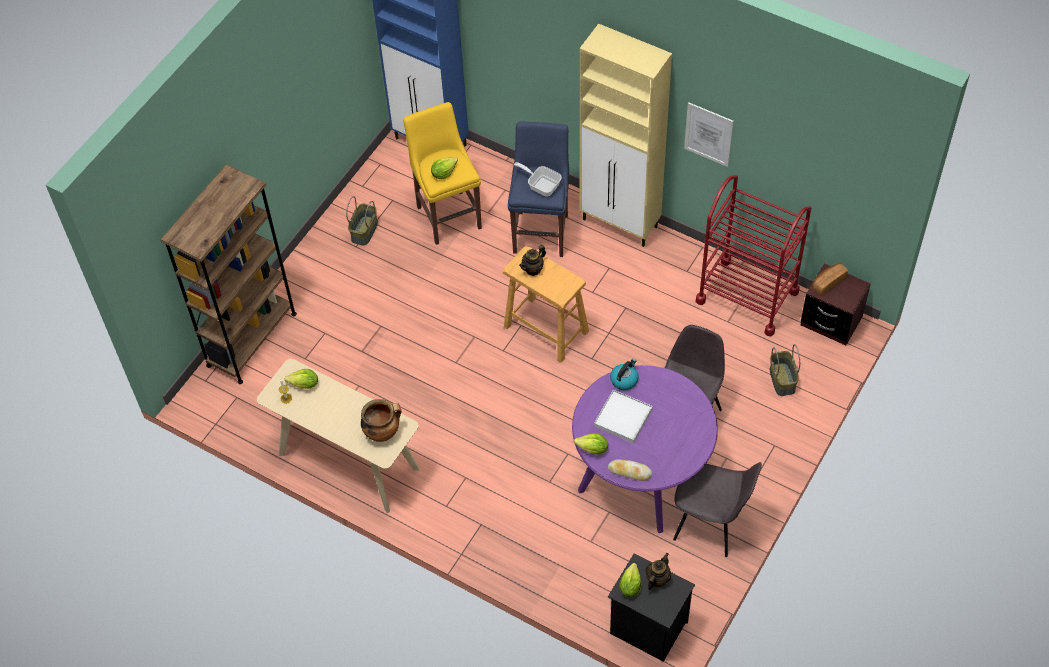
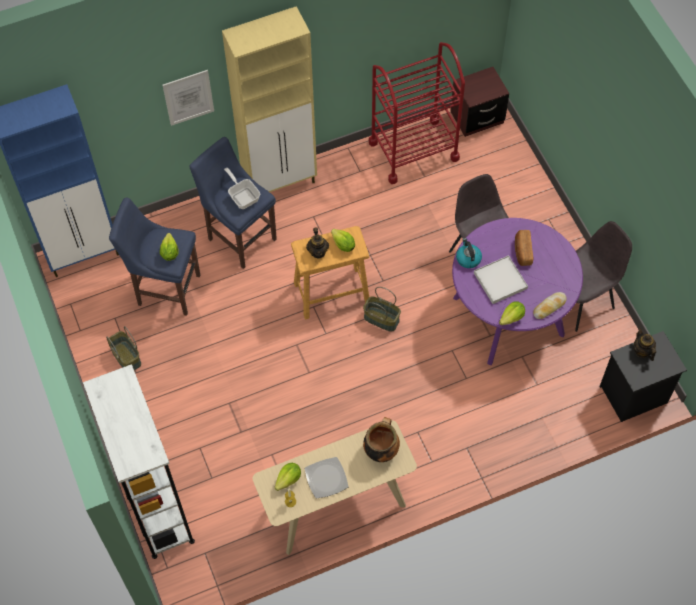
camera: 55 degrees left, 5 degrees up
brown bookcase [161,164,297,384] -> white bookcase [83,364,195,559]
yellow stool [403,102,482,245] -> blue stool [109,198,200,316]
frying pan [514,162,562,197] -> frying pan turned 75 degrees clockwise [224,168,260,209]
lettuce [619,563,642,597] -> lettuce moved to [331,229,355,252]
picture [684,102,734,167] -> picture moved to [163,70,214,126]
basket [770,344,800,396] -> basket moved to [363,287,401,332]
bread [812,264,848,295] -> bread moved to [515,230,533,266]
none -> plate [305,457,349,499]

